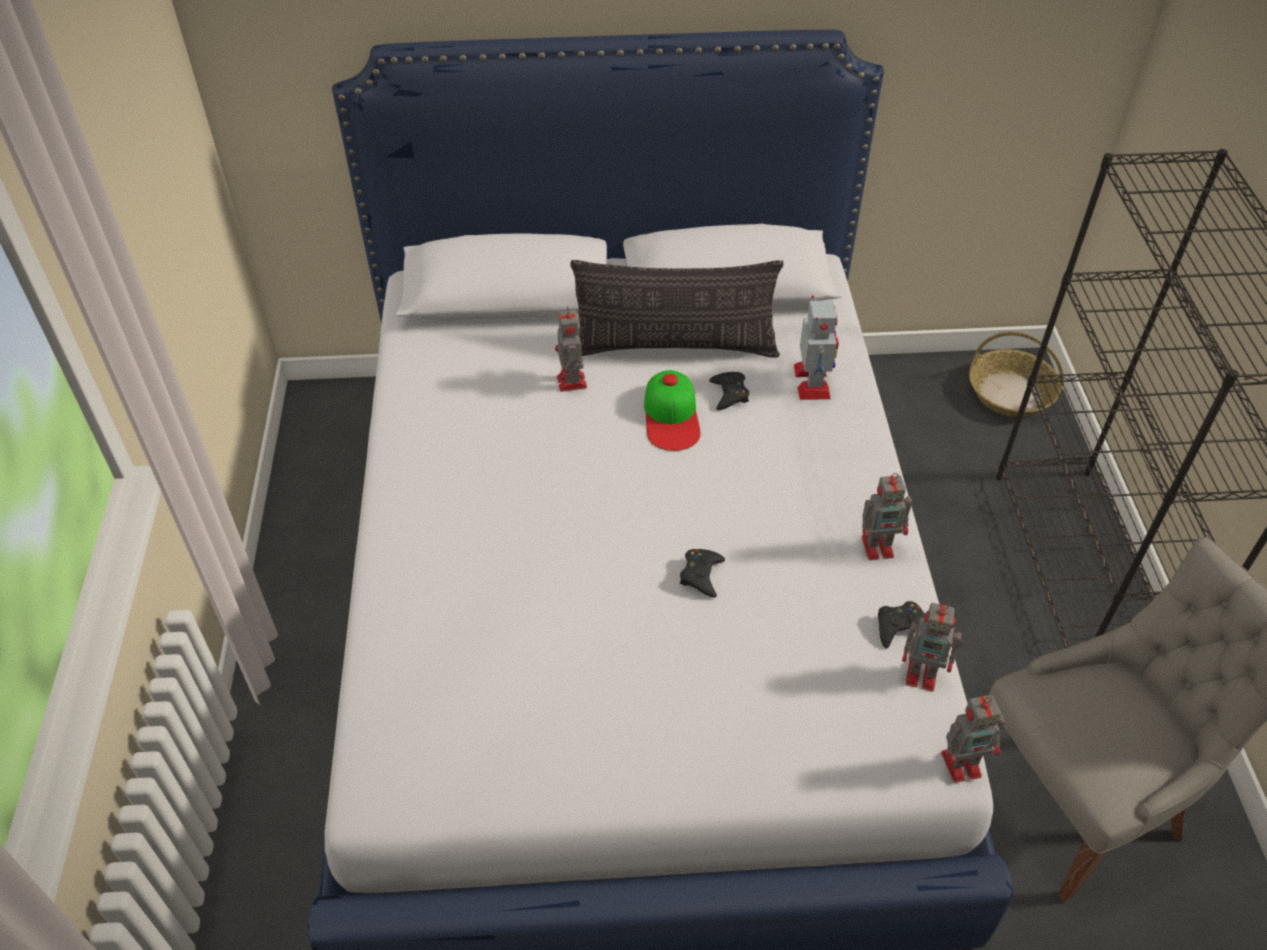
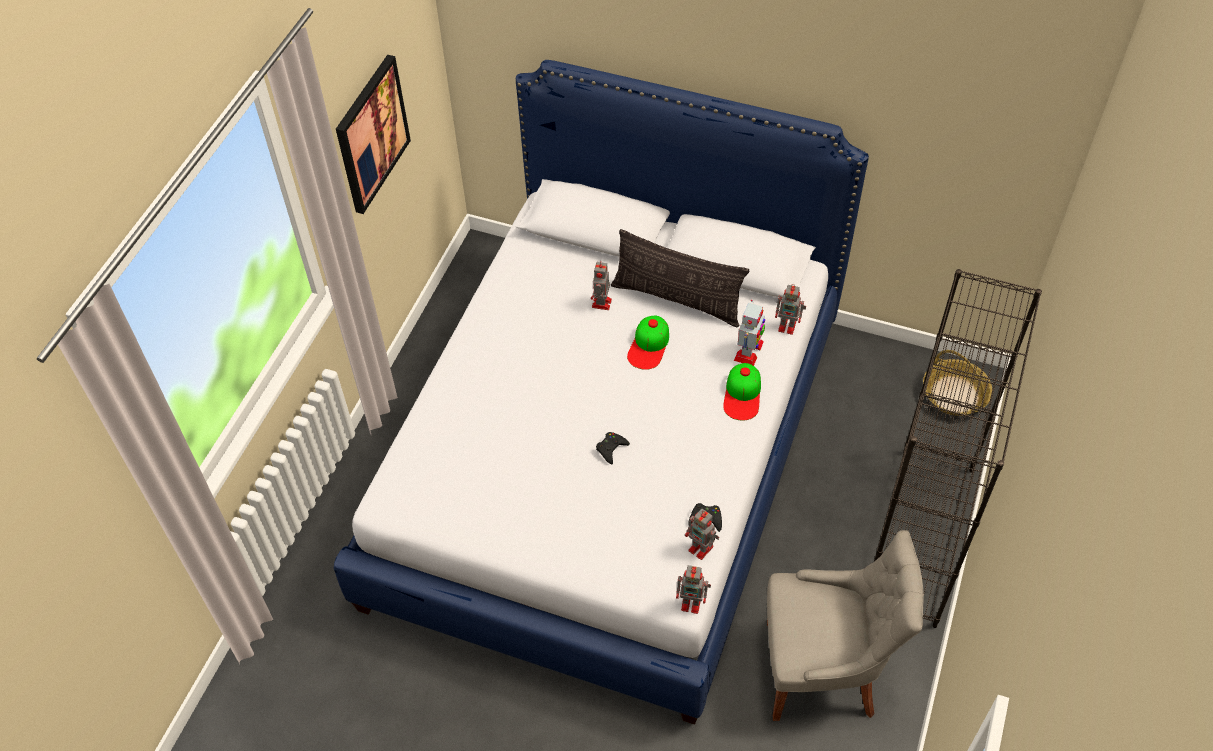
camera: 25 degrees right, 5 degrees up
black game controller [709,372,749,410] -> none
toy robot [862,473,912,560] -> toy robot moved to [775,284,806,335]
none -> picture [336,55,411,214]
none -> cap [723,363,761,420]

